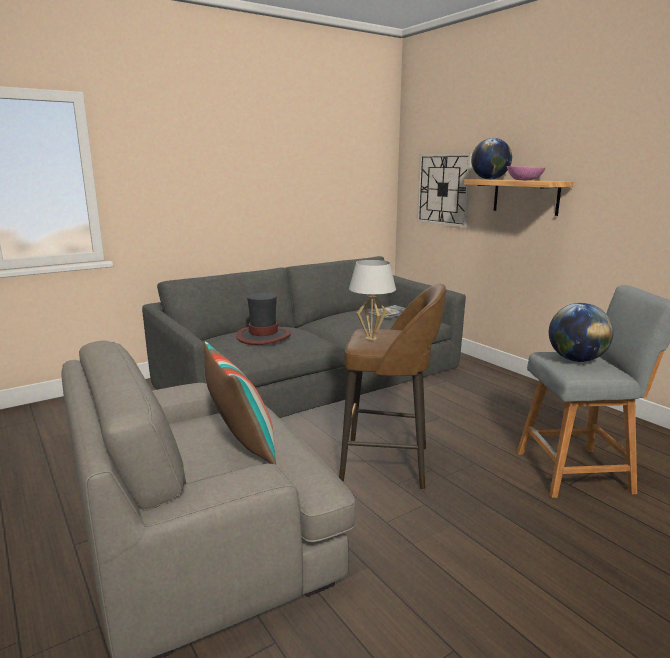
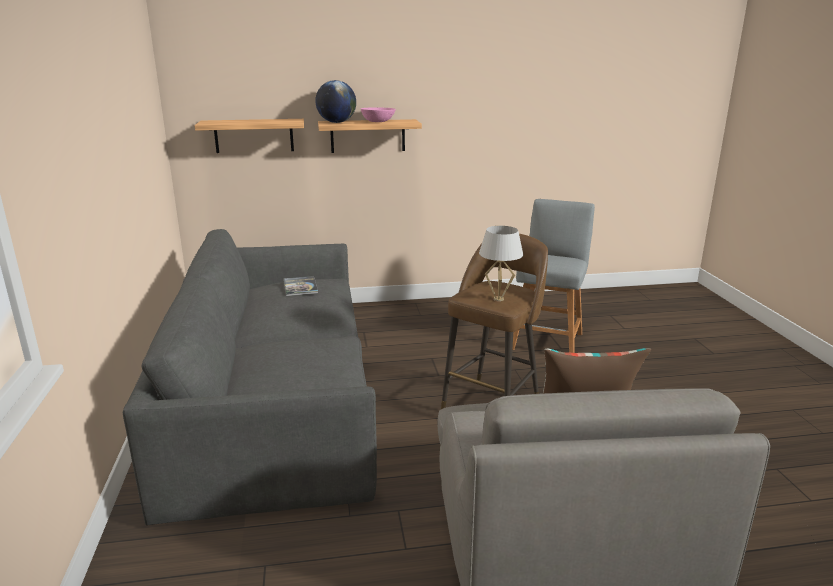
camera: 65 degrees left, 5 degrees up
hat [236,293,291,345] -> none
wall clock [417,153,472,228] -> shelf [195,119,304,153]
globe [549,303,613,362] -> none

